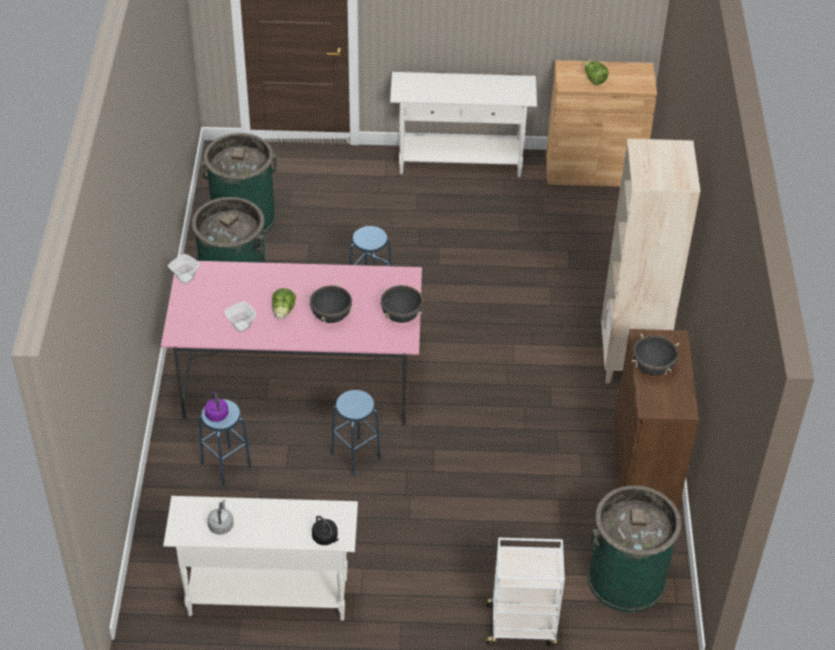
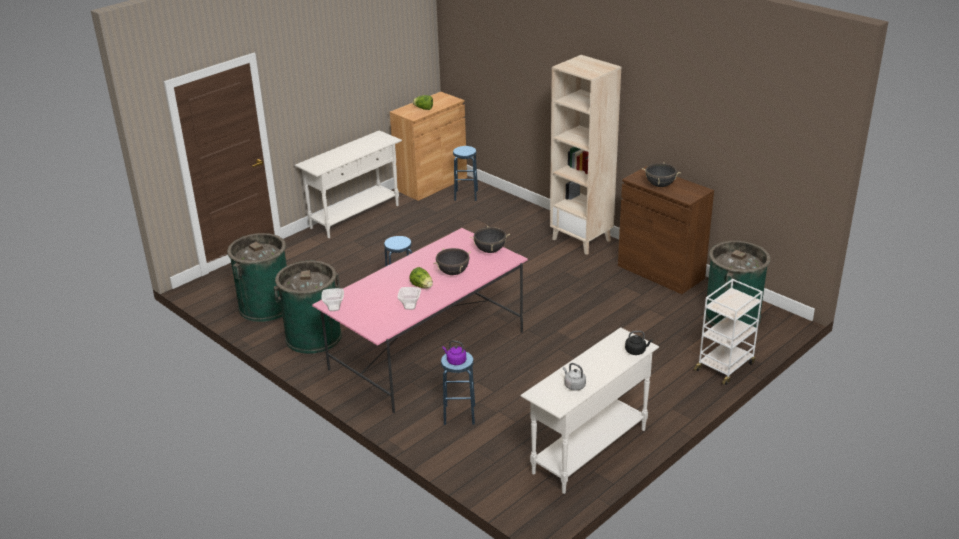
camera: 45 degrees left, 15 degrees down
blue stool [331,390,381,476] -> blue stool moved to [453,146,478,201]

